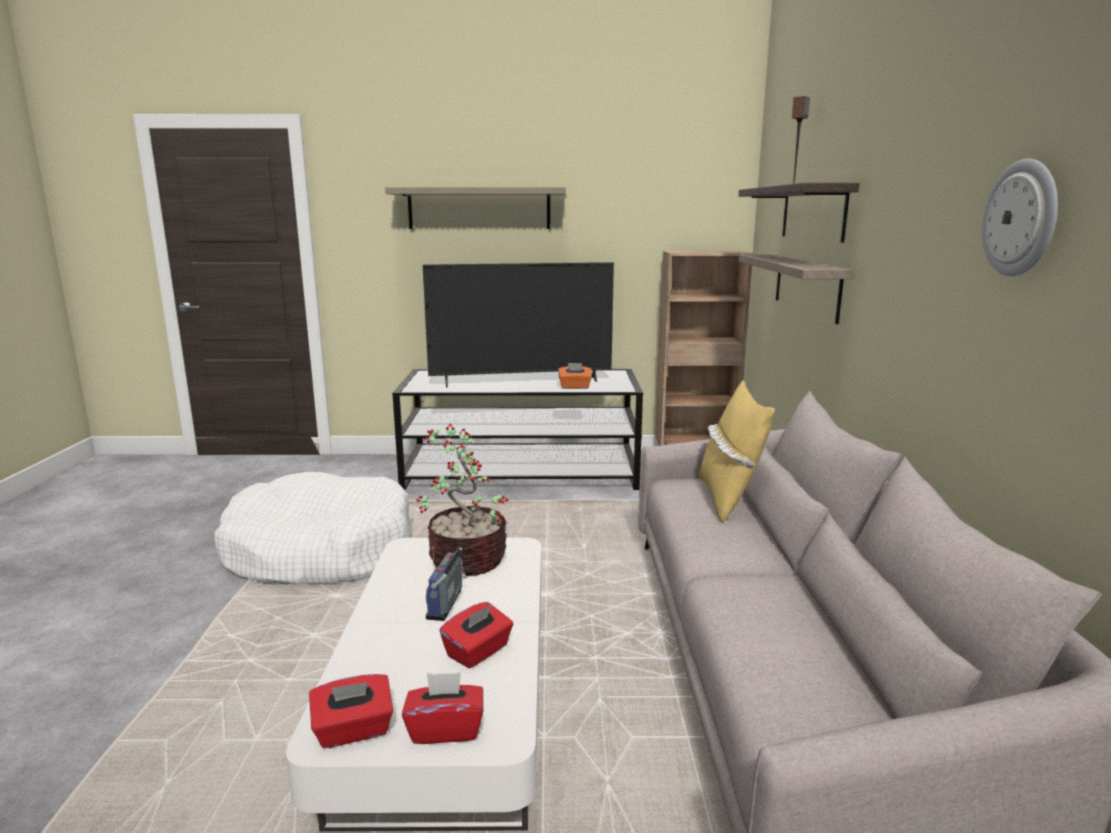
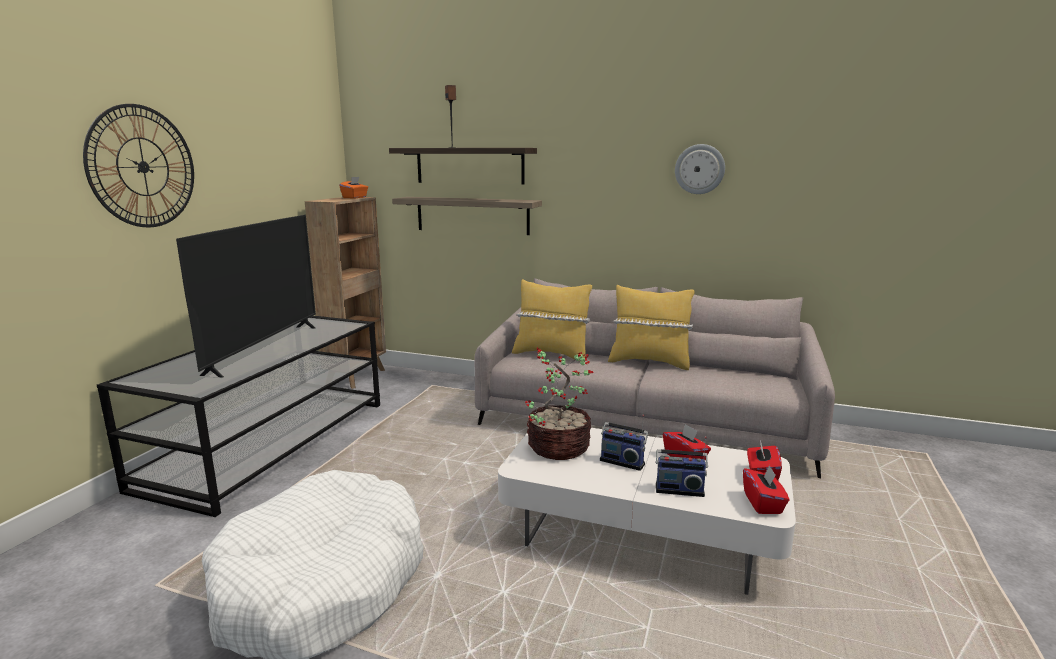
camera: 70 degrees left, 0 degrees up
shelf [385,187,566,229] -> wall clock [83,104,194,227]
orange tissue box [558,363,592,389] -> orange tissue box moved to [339,177,368,199]
none -> yellow pillow [608,285,695,370]
none -> radio [656,436,708,497]

